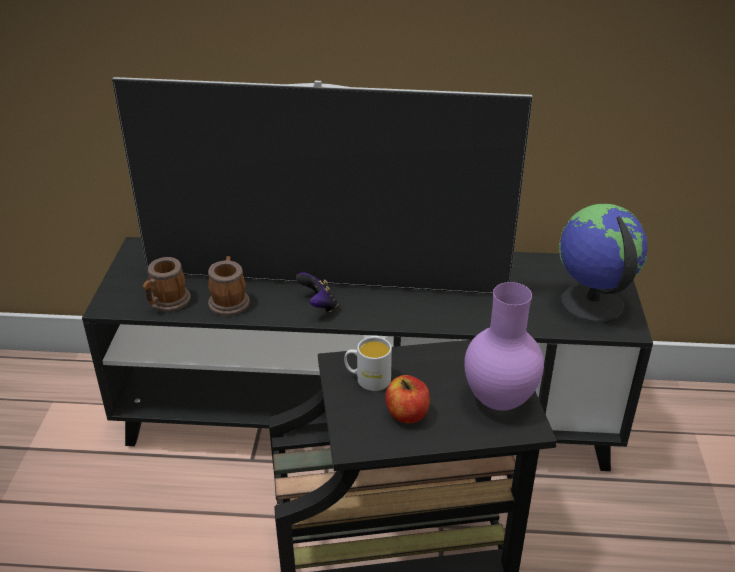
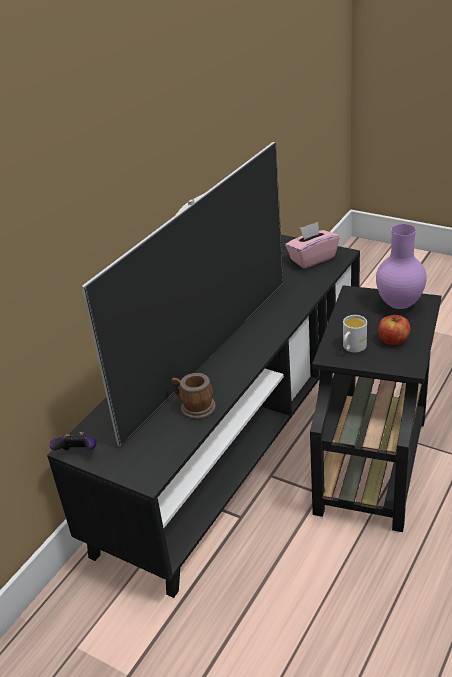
camera: 60 degrees left, 0 degrees up
mug [143,257,191,312] -> none
game controller [296,272,338,312] -> game controller moved to [50,432,97,450]
globe [559,204,647,325] -> pink tissue box [285,222,340,269]

